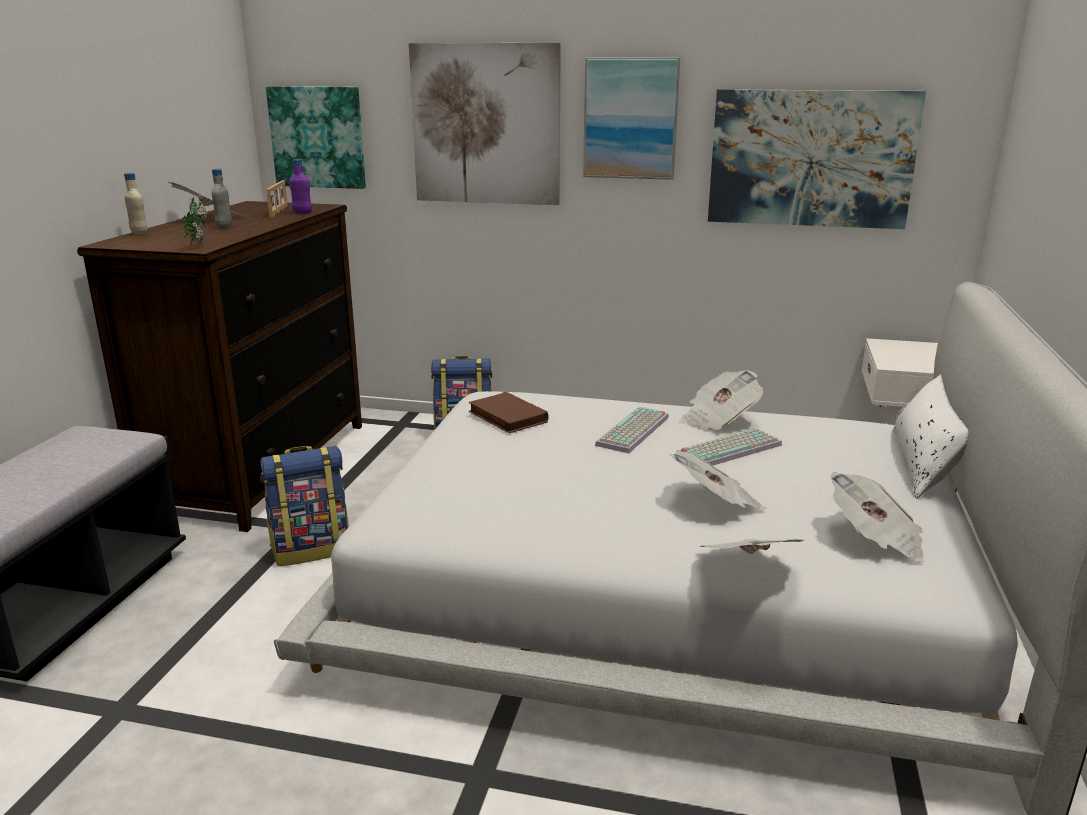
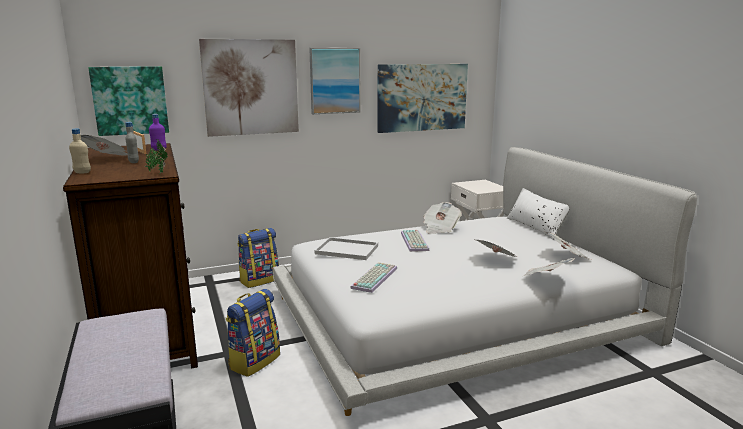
camera: 35 degrees left, 5 degrees down
brown book [469,392,548,433] -> white tray [315,237,378,260]
keyboard [677,428,782,466] -> keyboard moved to [350,262,397,293]

